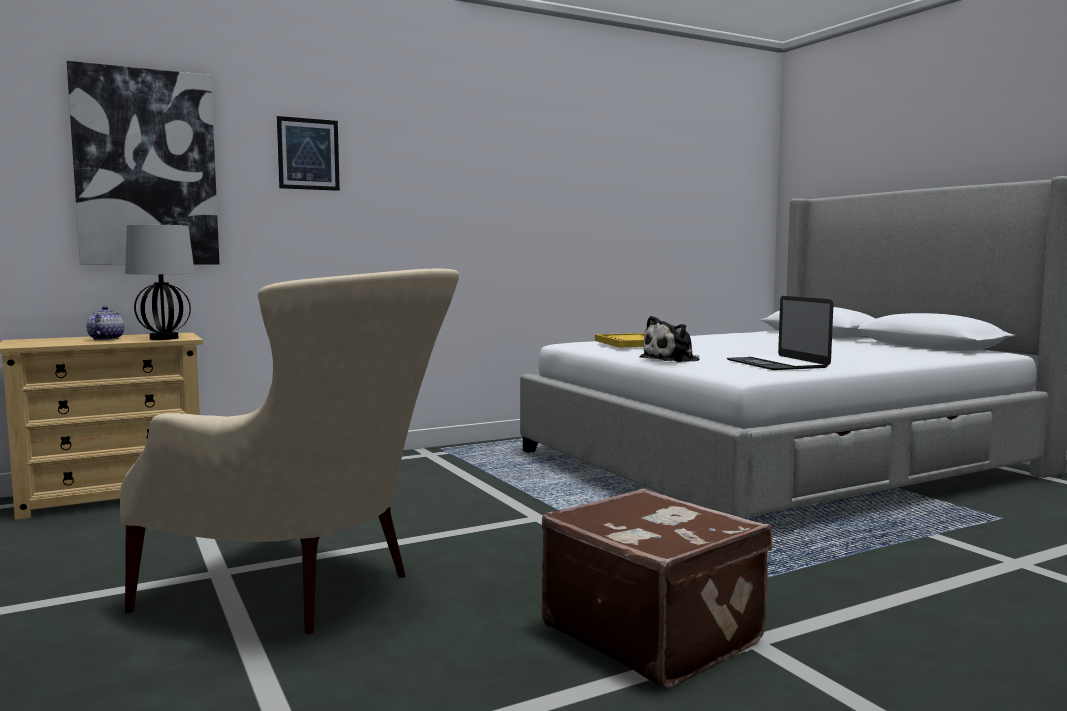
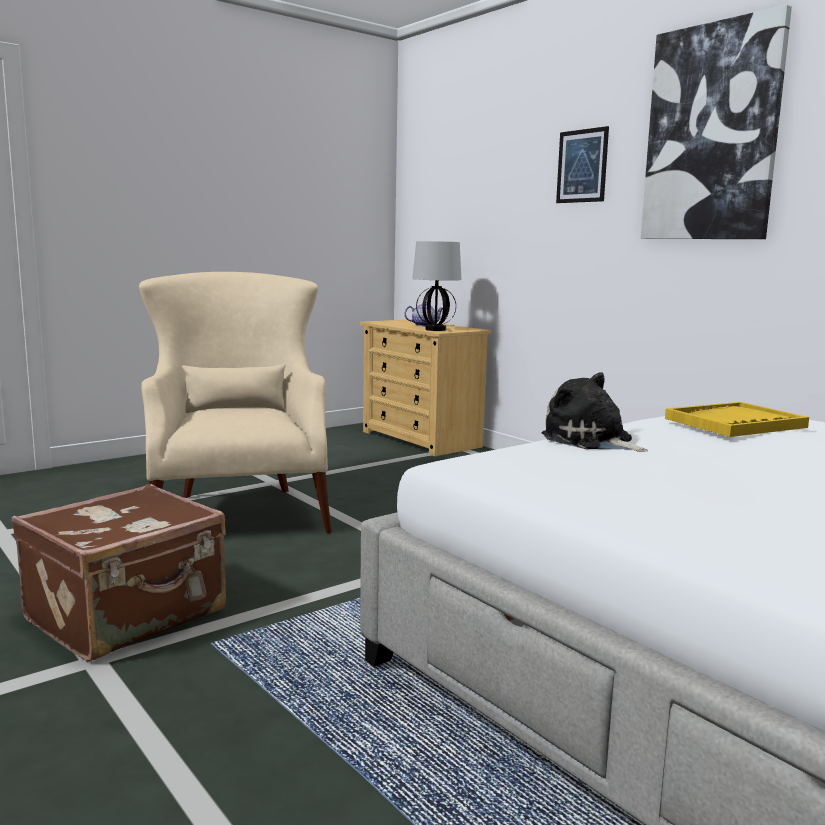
camera: 80 degrees right, 5 degrees up
picture [67,61,220,265] -> picture moved to [641,5,792,239]
beige armchair [120,269,459,634] -> beige armchair turned 150 degrees clockwise [139,272,332,533]
laptop [727,296,834,370] -> none

